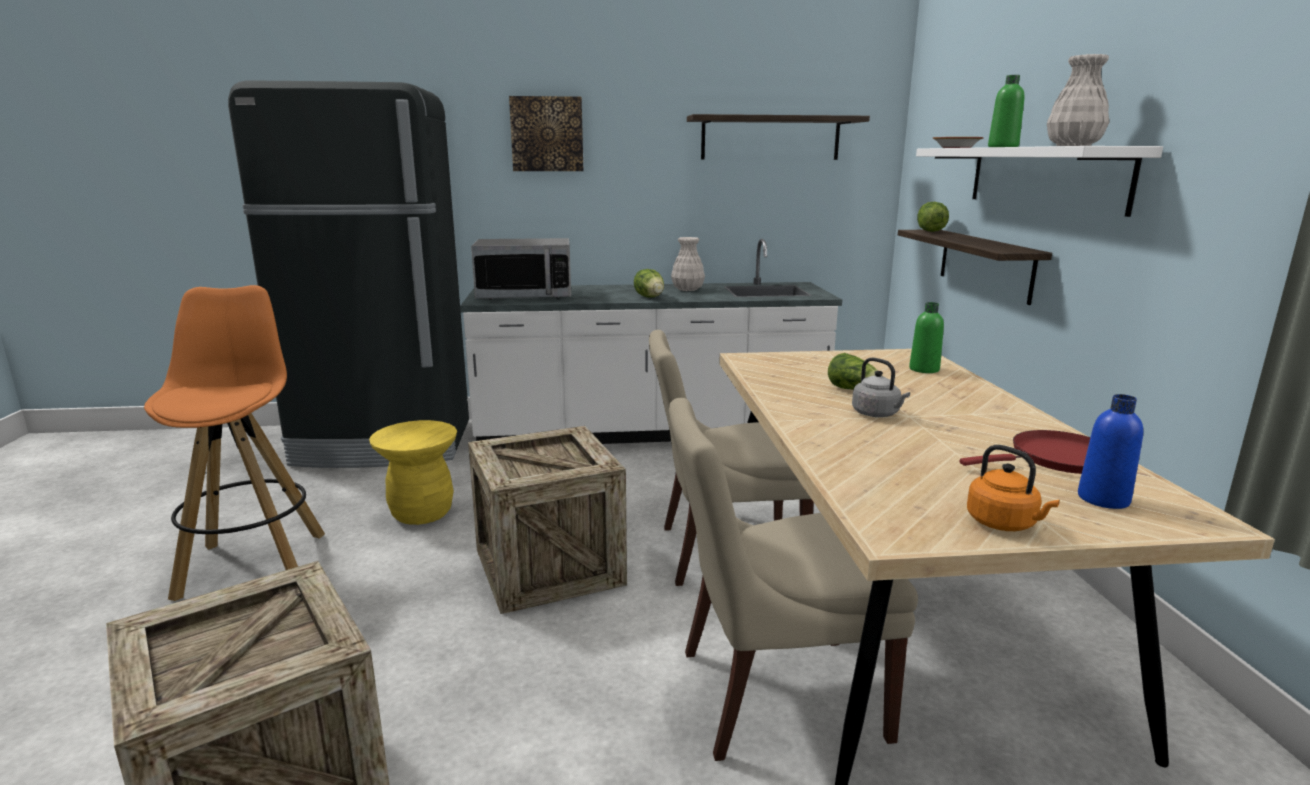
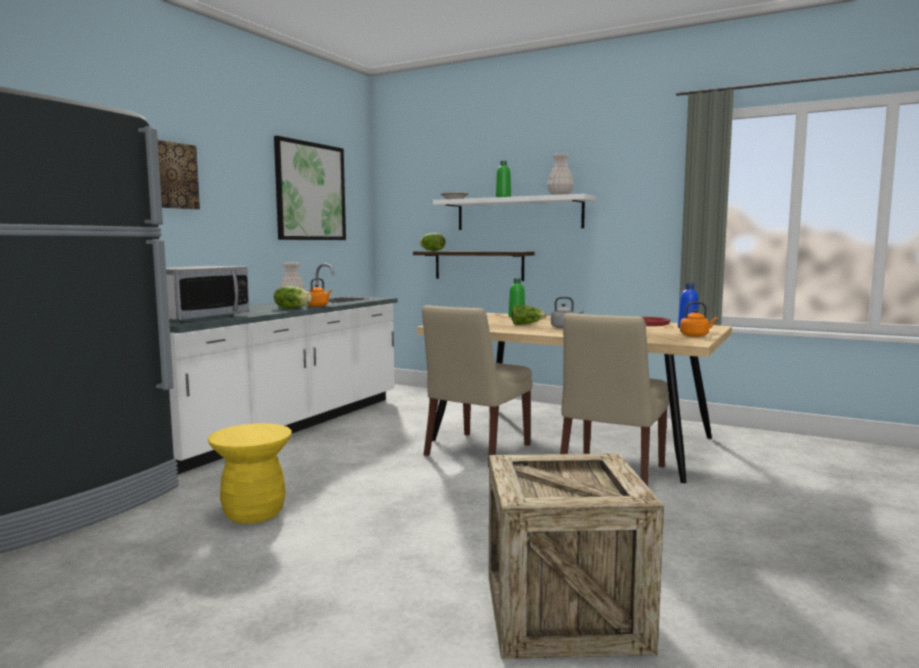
camera: 55 degrees left, 10 degrees down
orange stool [144,285,325,601] -> none
crate [468,426,627,614] -> none
shelf [687,114,870,160] -> picture [274,136,346,240]
none -> orange kettle [307,278,332,307]

